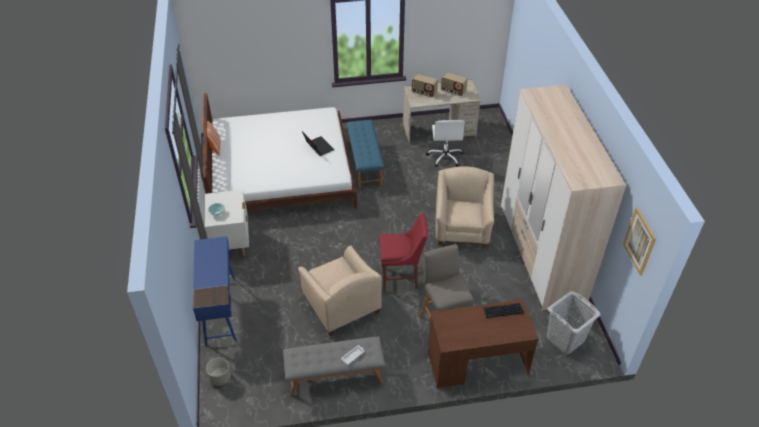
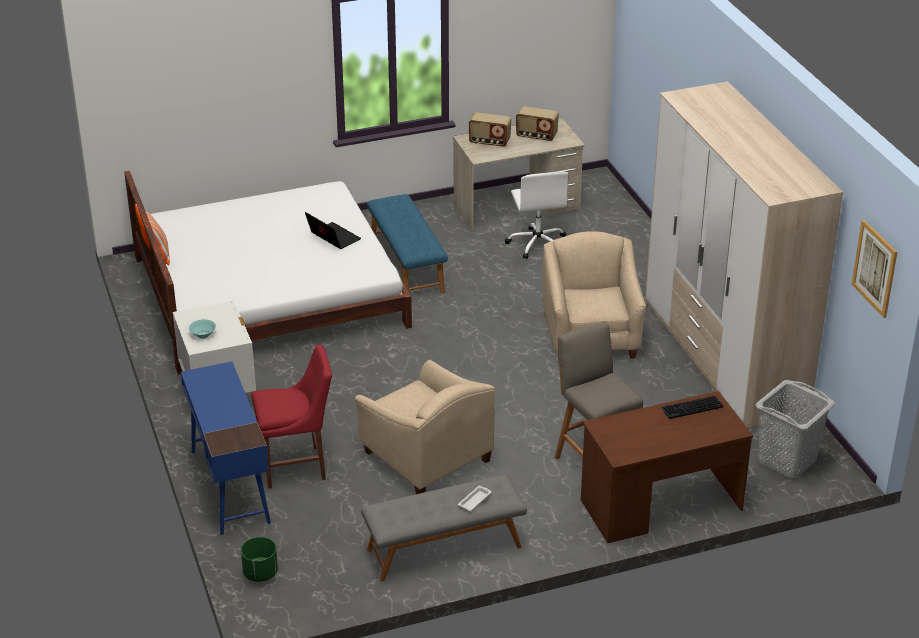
camera: 10 degrees left, 10 degrees down
grey planter [206,358,231,386] -> green planter [241,537,278,582]
red chair [379,213,428,291] -> red chair moved to [252,344,332,489]

